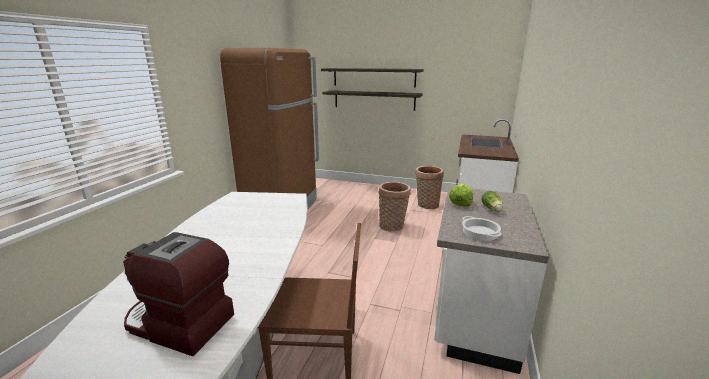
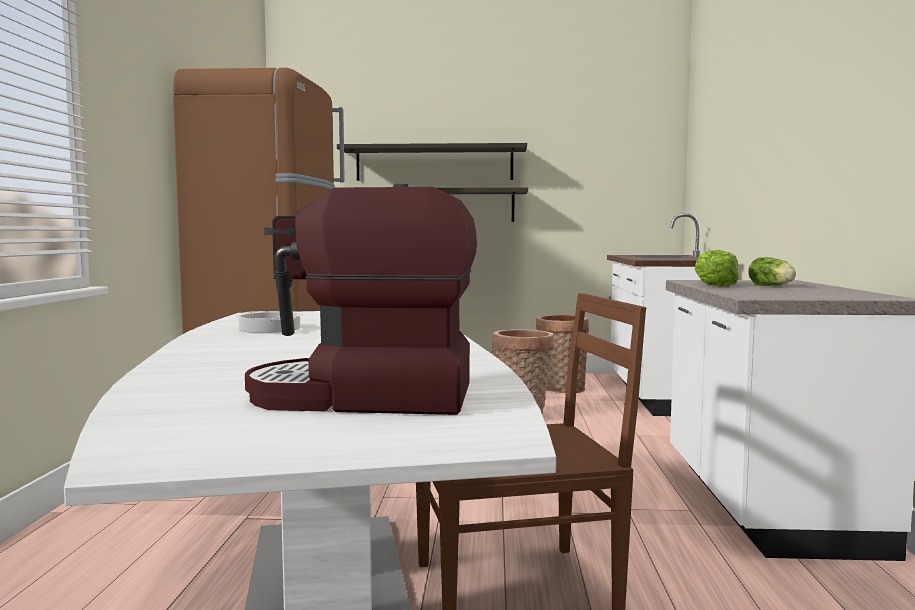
camera: 15 degrees left, 15 degrees down
cooking pot [462,216,502,241] -> cooking pot moved to [235,311,303,333]

